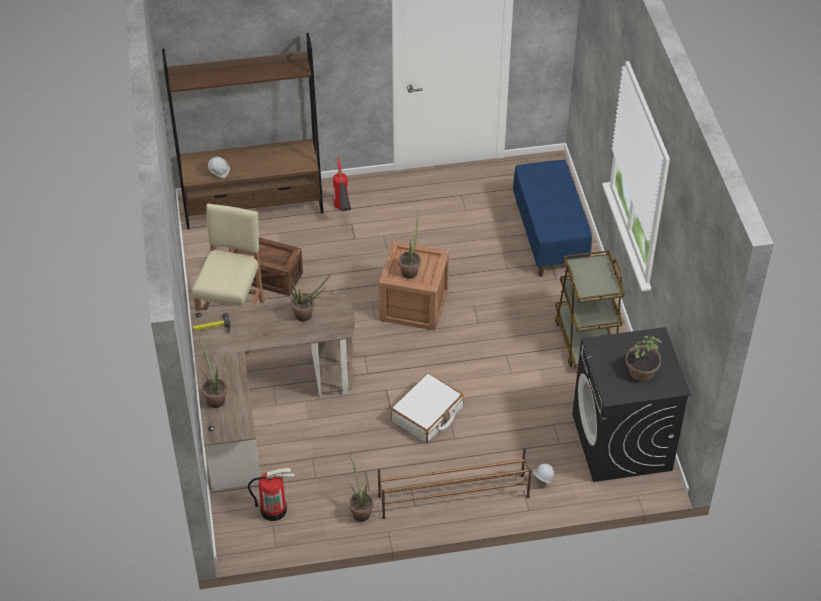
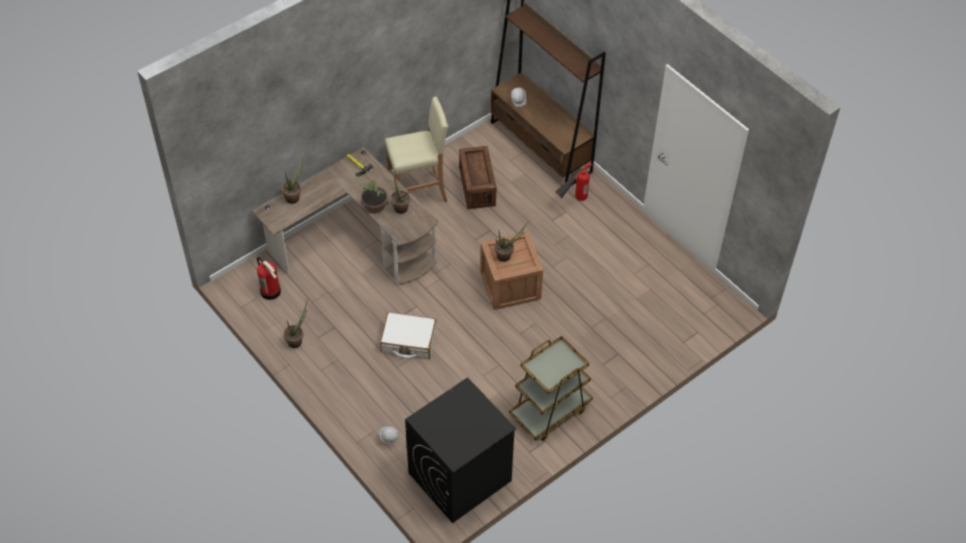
camera: 60 degrees right, 5 degrees up
brown shoe rack [378,449,532,519] -> none
blue bench [513,160,592,277] -> none
potted plant [626,336,662,381] -> potted plant moved to [359,179,388,214]

